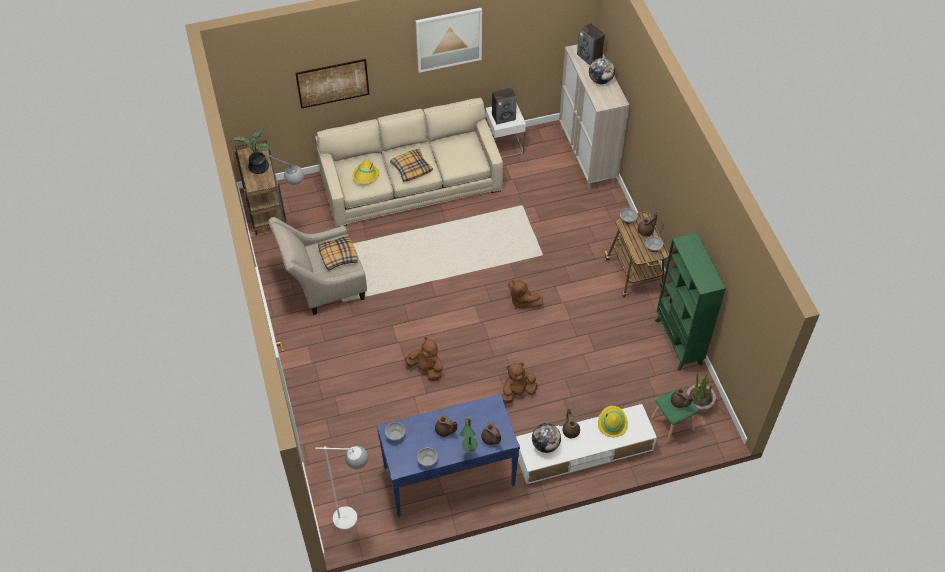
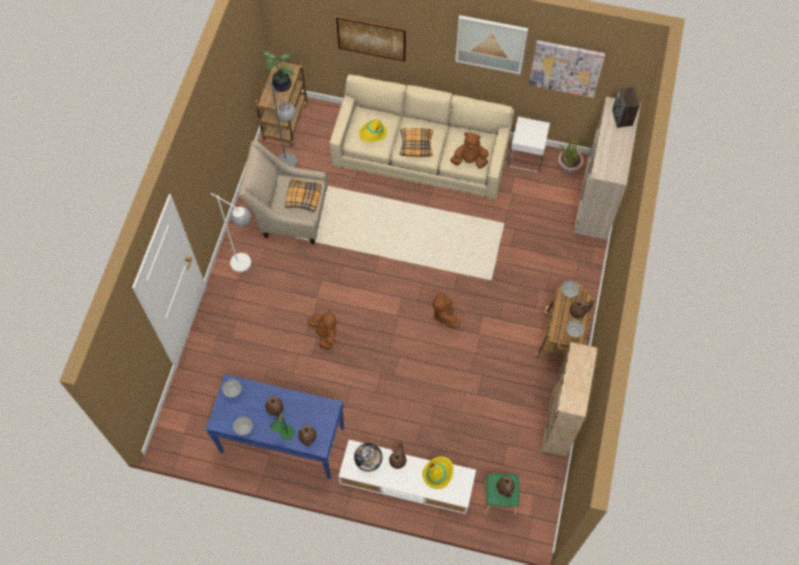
camera: 30 degrees right, 10 degrees up
white floor lamp [315,446,368,530] -> white floor lamp moved to [210,193,251,272]
speaker [492,87,517,125] -> none
brown plush toy [502,362,537,403] -> brown plush toy moved to [450,132,489,169]
globe [589,58,615,84] -> none
green bookcase [655,233,726,371] -> beige bookcase [539,342,598,459]
potted plant [687,372,716,414] -> potted plant moved to [558,135,584,175]
none -> picture [529,40,605,98]

